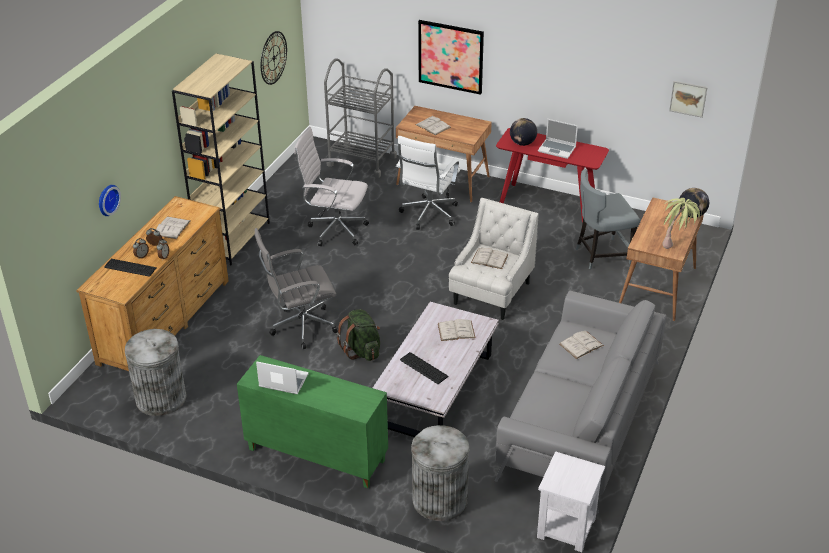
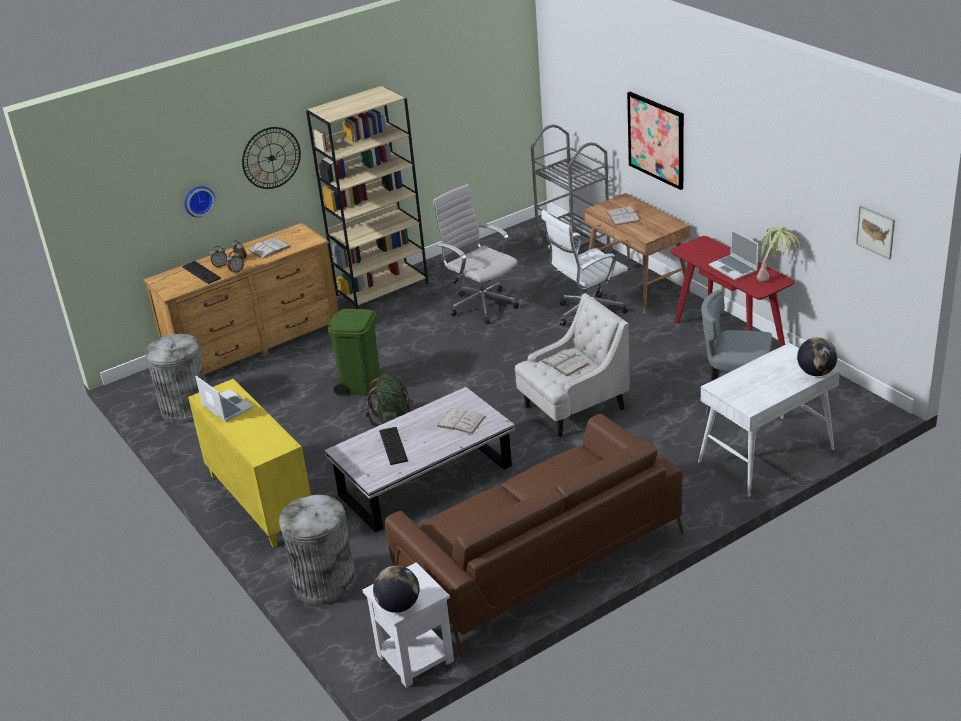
camera: 35 degrees right, 5 degrees down
green cabinet [237,355,388,488] -> yellow cabinet [188,379,311,547]
grey office chair [255,228,338,349] -> green trash can [328,309,380,396]
wall clock [261,31,287,85] -> wall clock moved to [242,127,301,189]
grey sofa [494,291,666,514] -> brown sofa [385,414,684,658]
globe [510,118,537,146] -> globe moved to [373,566,420,613]
white book [559,331,604,359] -> none
brown desk [619,197,704,321] -> white desk [698,343,840,497]
potted plant [662,198,702,249] -> potted plant moved to [757,226,800,282]

